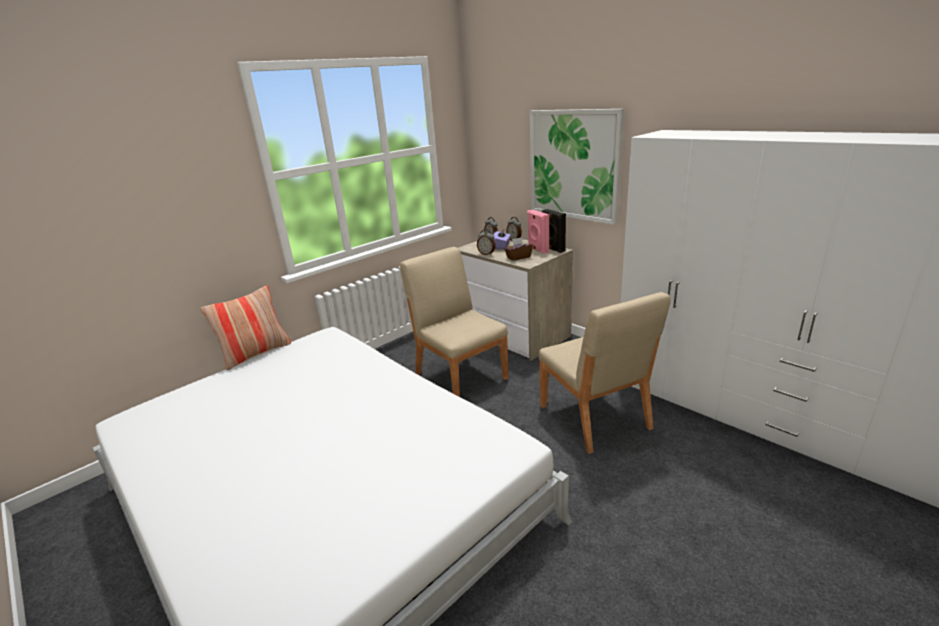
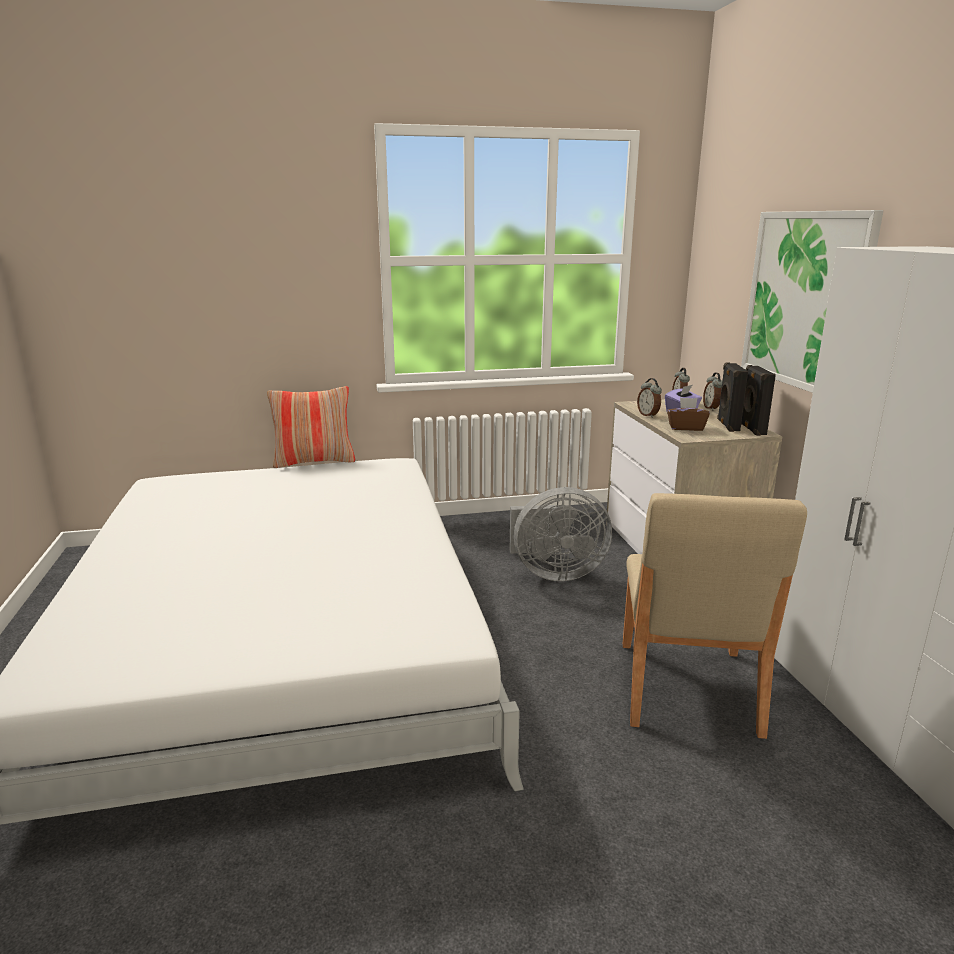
camera: 30 degrees right, 5 degrees down
beige chair [400,247,508,397] -> grey fan [510,487,612,581]
pink speaker [527,210,549,254] -> black speaker [717,362,748,432]

